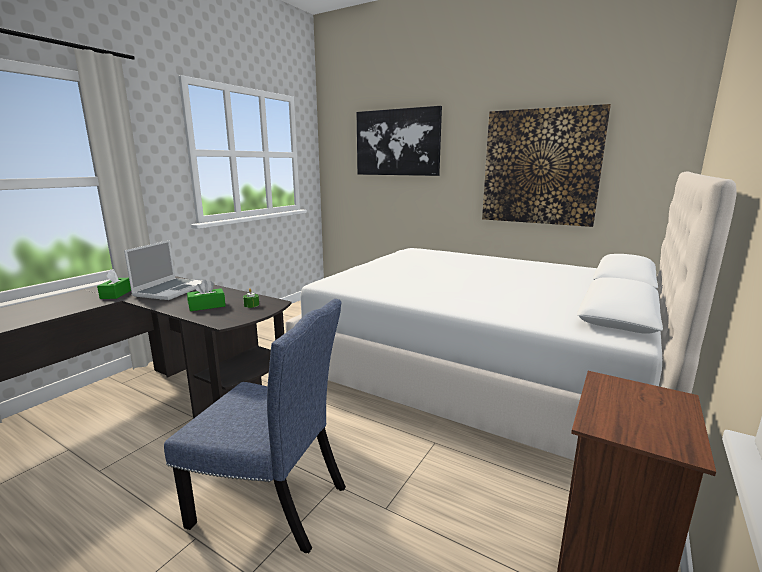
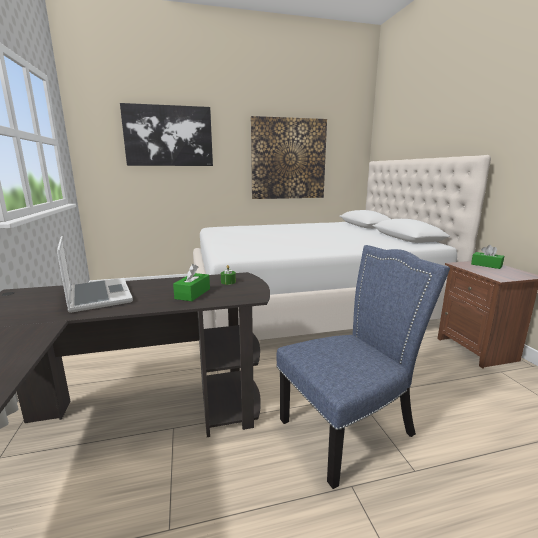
camera: 45 degrees left, 0 degrees up
green tissue box [97,269,131,299] -> green tissue box moved to [471,245,504,269]

